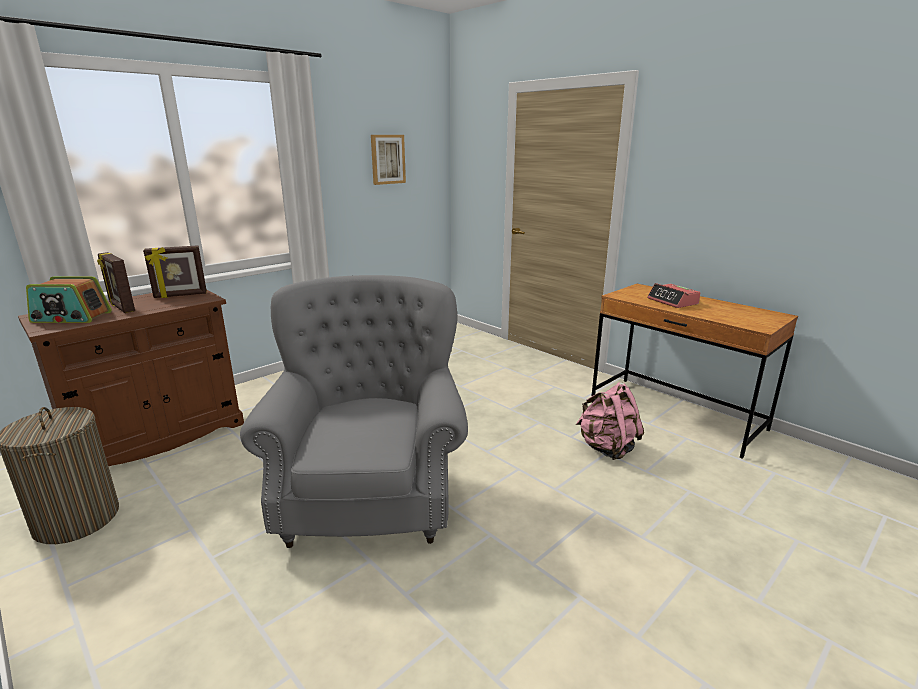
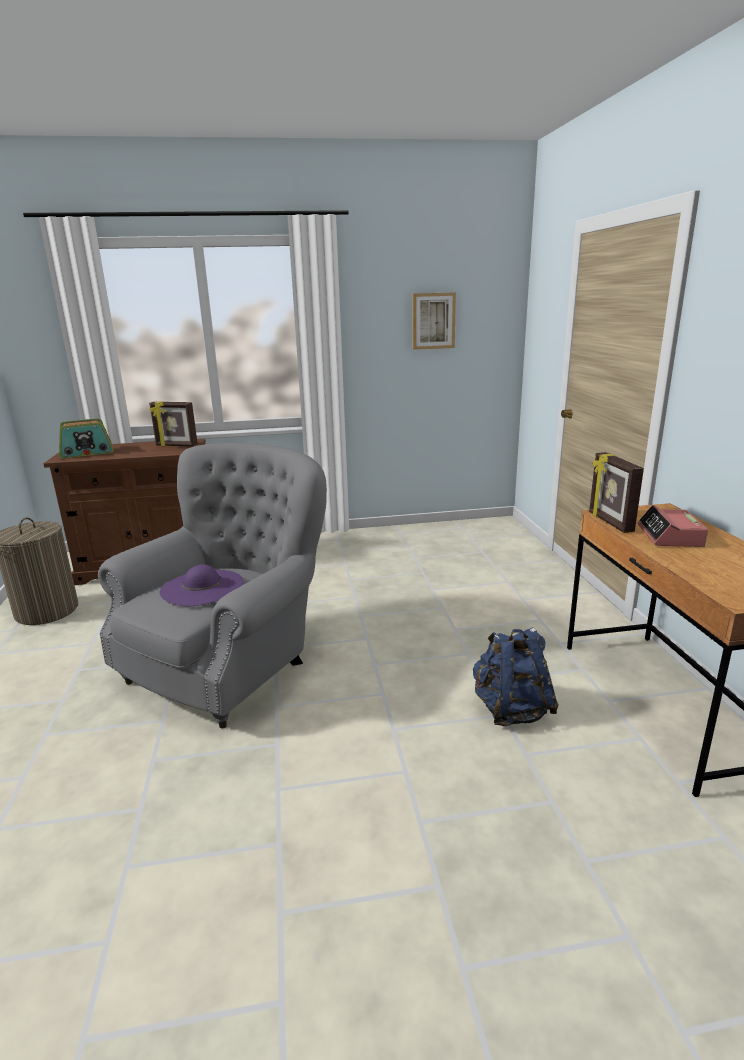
camera: 35 degrees right, 0 degrees up
radio [26,276,112,323] -> radio turned 60 degrees counterclockwise [59,418,114,459]
picture frame [97,252,135,313] -> picture frame moved to [589,452,644,533]
pink backpack [576,382,644,460] -> blue backpack [473,628,559,726]
none -> purple hat [160,564,244,606]

